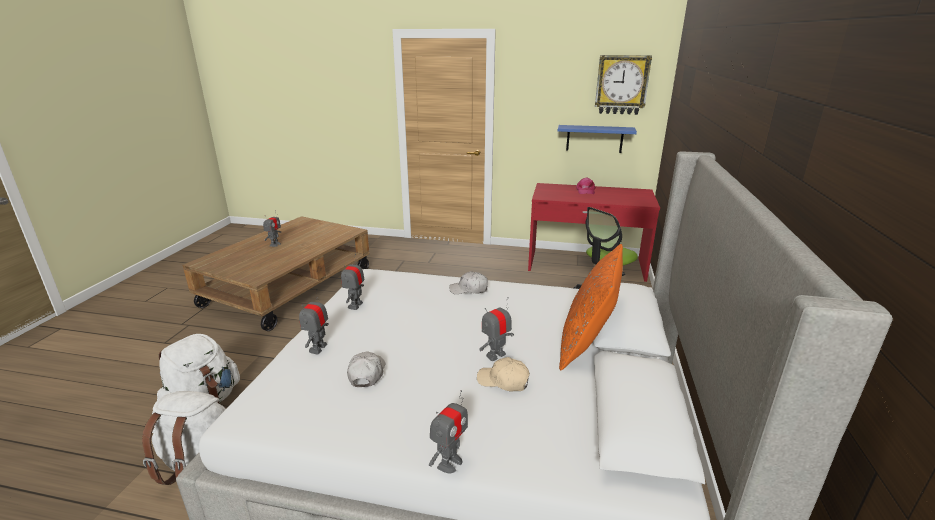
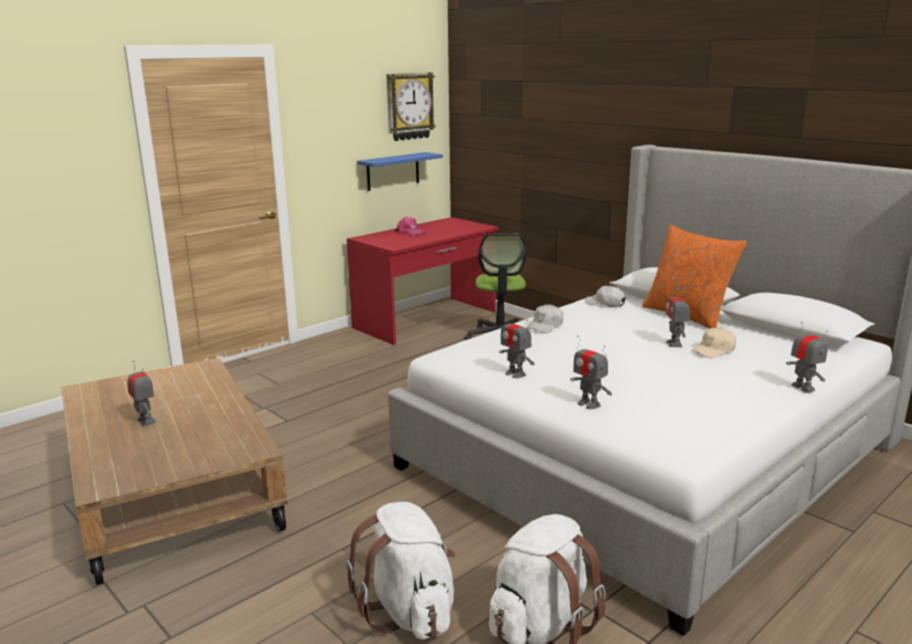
camera: 55 degrees left, 5 degrees down
white cap [347,352,385,387] -> white cap moved to [585,286,626,307]

